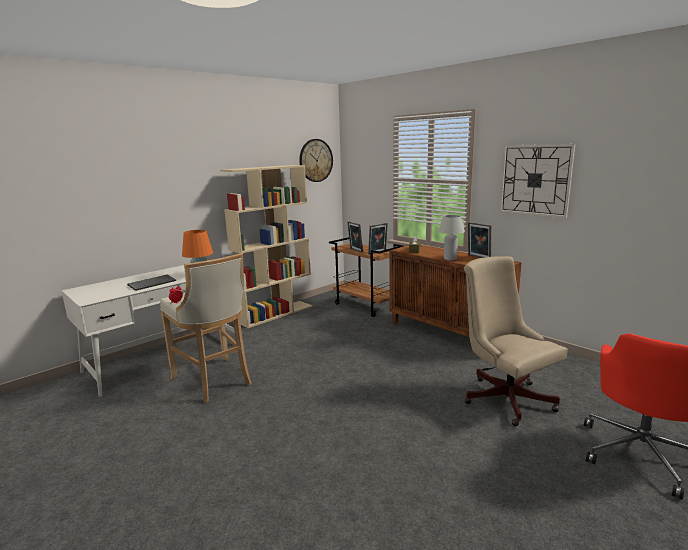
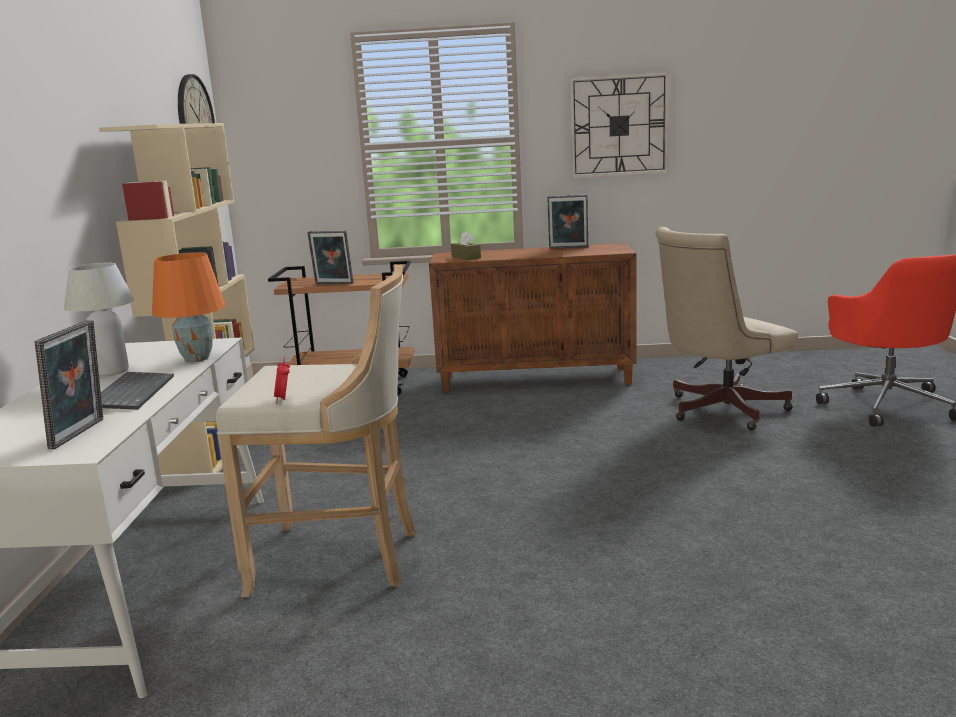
camera: 45 degrees left, 0 degrees up
picture frame [368,223,388,255] -> picture frame moved to [35,320,103,449]
white table lamp [438,215,465,260] -> white table lamp moved to [64,263,134,376]
beige office chair [464,256,568,426] -> beige office chair turned 45 degrees counterclockwise [655,227,798,430]

